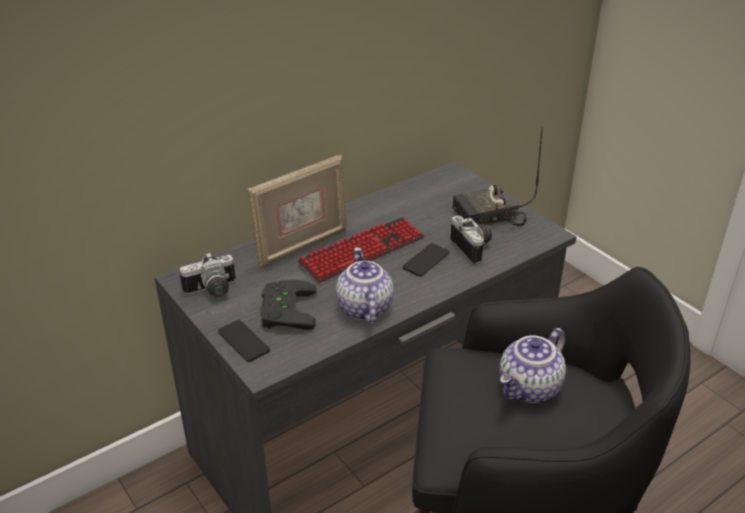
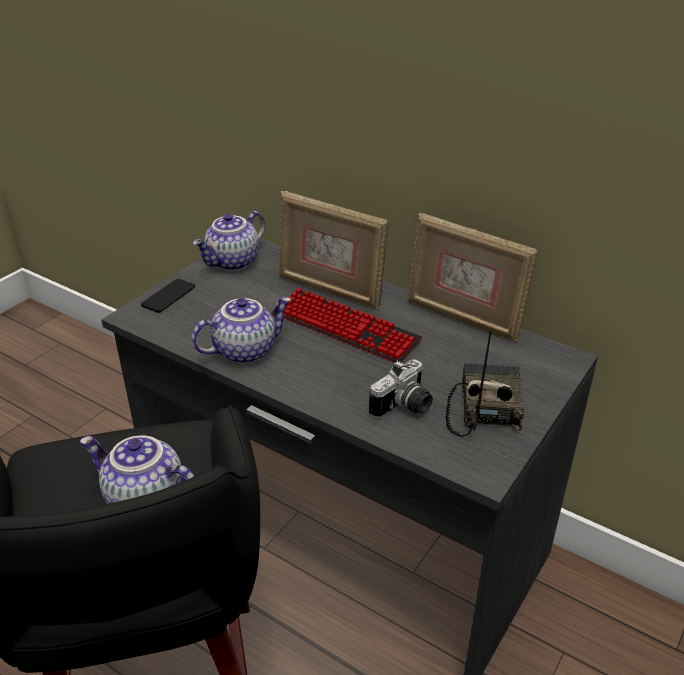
camera: 70 degrees right, 0 degrees up
camera [180,252,235,298] -> teapot [193,211,266,271]
black game controller [260,280,317,330] -> none
phone [403,243,449,277] -> none
radio [453,126,543,226] -> radio turned 45 degrees clockwise [446,331,524,437]
none -> picture frame [407,213,538,342]

